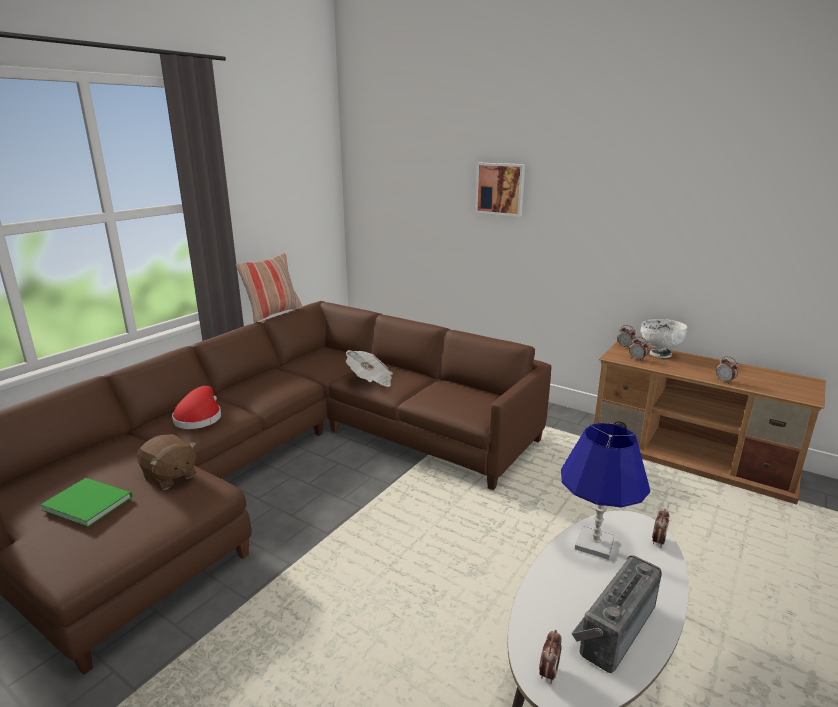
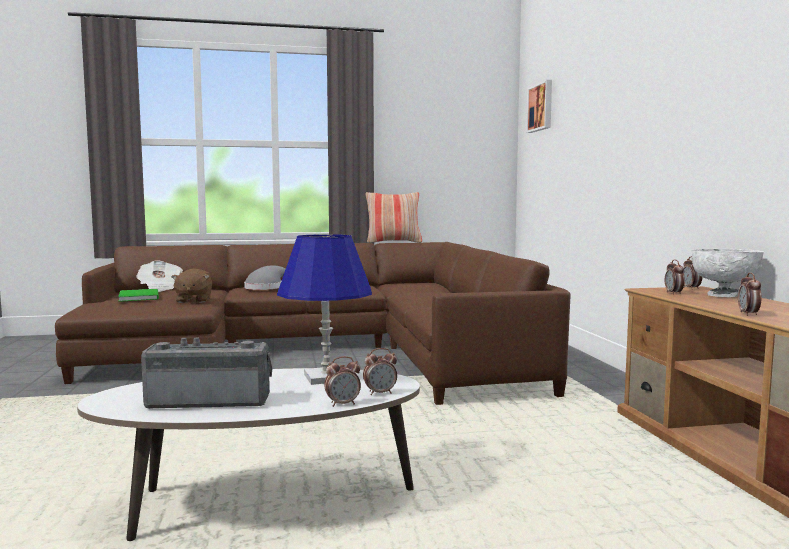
camera: 45 degrees right, 15 degrees down
red hat [172,386,221,429] -> grey hat [244,265,286,290]
newspaper [346,350,393,387] -> newspaper moved to [136,260,183,292]
picture [475,163,525,217] -> picture moved to [526,80,552,133]
alarm clock [539,630,562,684] -> alarm clock moved to [324,356,361,407]

